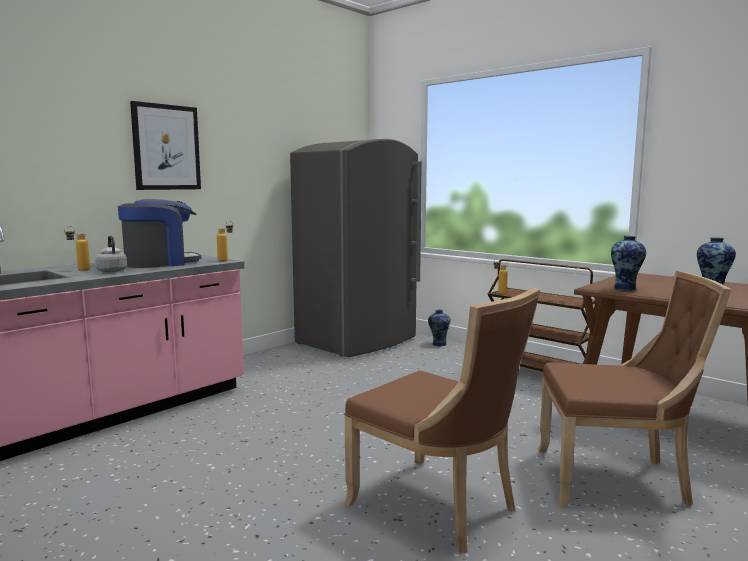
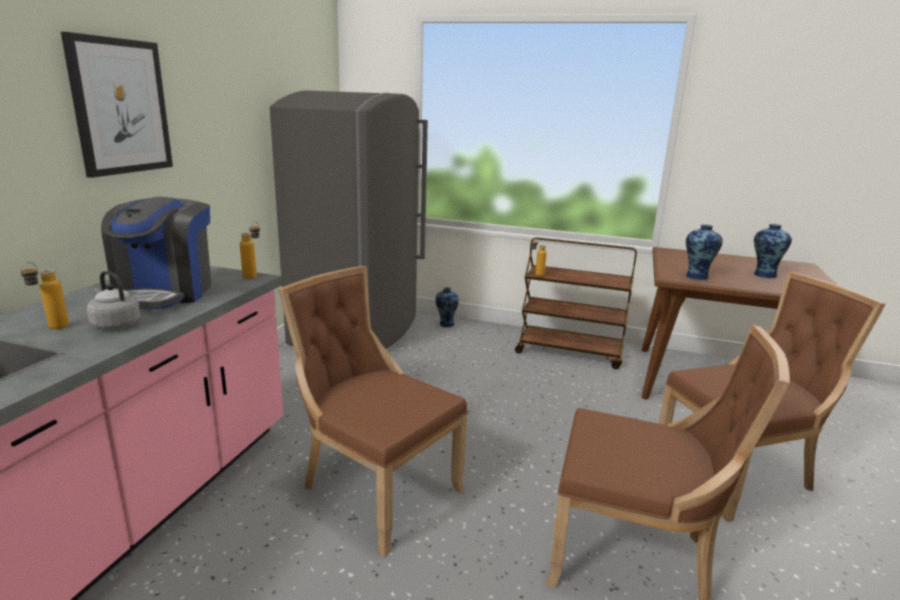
camera: 25 degrees left, 10 degrees up
coffee machine [118,199,201,268] -> coffee machine turned 150 degrees clockwise [101,197,211,309]
none -> brown chair [278,266,468,557]

